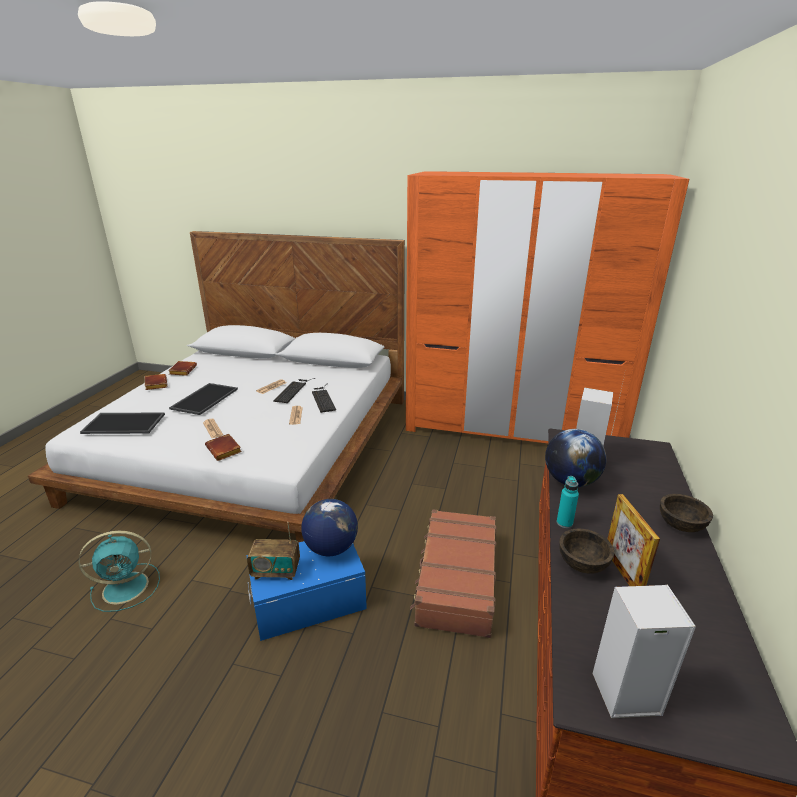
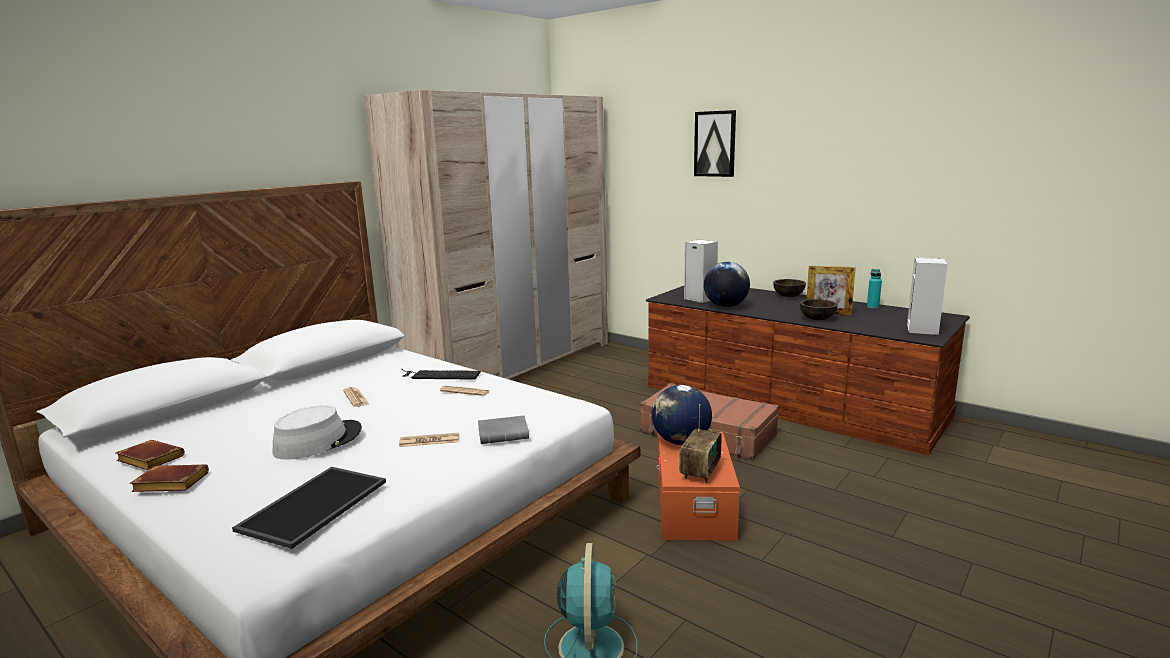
camera: 65 degrees left, 10 degrees down
tray [169,383,238,415] -> grey hat [273,405,362,460]
brown book [205,434,242,461] -> grey book [478,415,529,444]
blue storage box [246,541,367,641] -> orange storage box [656,432,740,541]
keyboard [273,378,316,403] -> none
orange wardrobe [406,171,689,443] -> beige wardrobe [364,90,608,379]
turquoise bottle [557,476,579,528] -> turquoise bottle moved to [867,269,882,309]
none -> picture [694,110,736,177]

